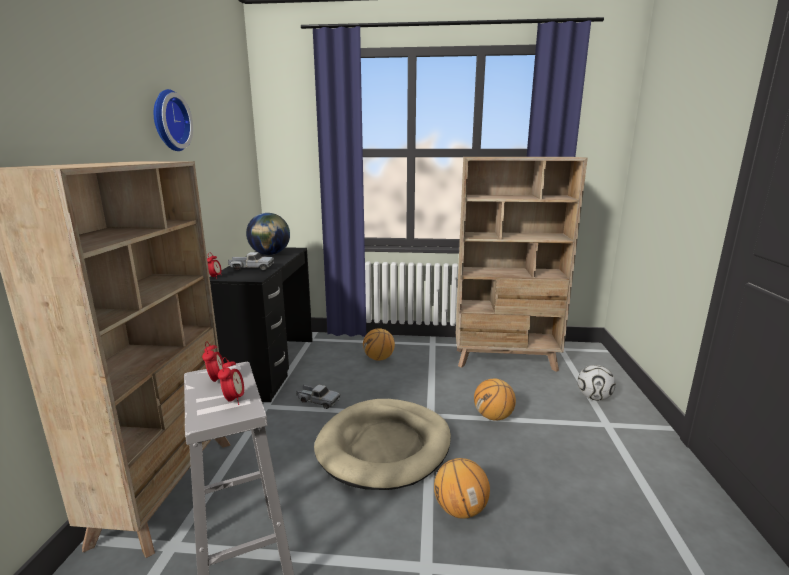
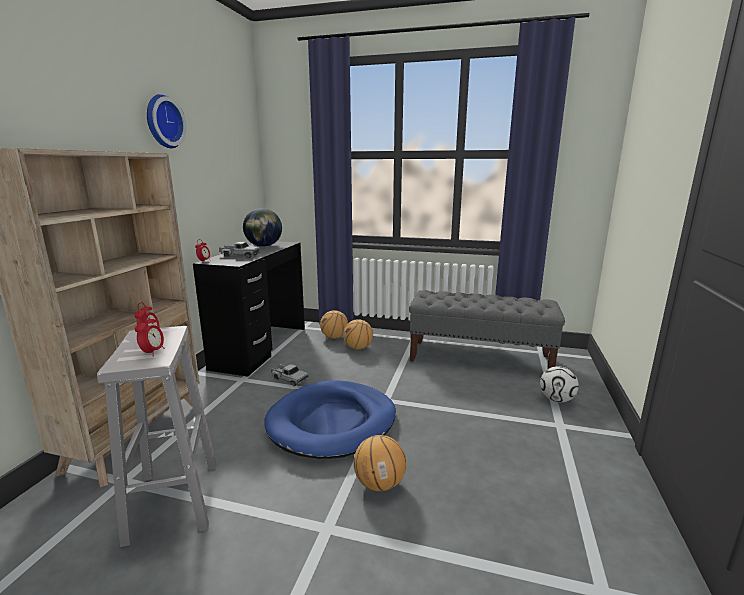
camera: 10 degrees right, 0 degrees up
beige dog bed [314,399,451,490] -> blue dog bed [264,380,396,459]
beige bookcase [456,157,588,372] -> grey bench [409,290,565,369]
basketball [474,379,516,420] -> basketball moved to [320,310,348,339]

